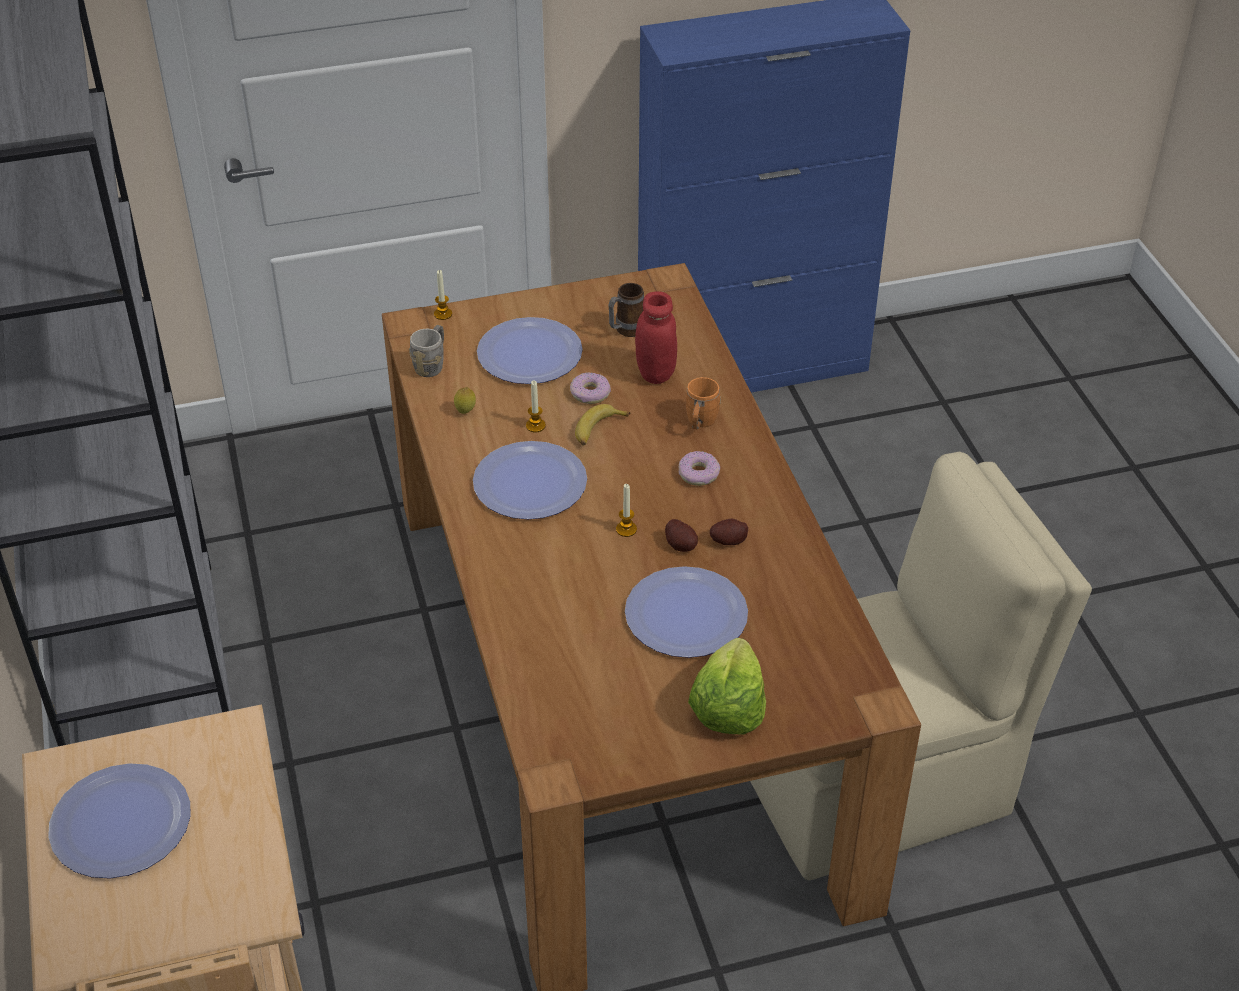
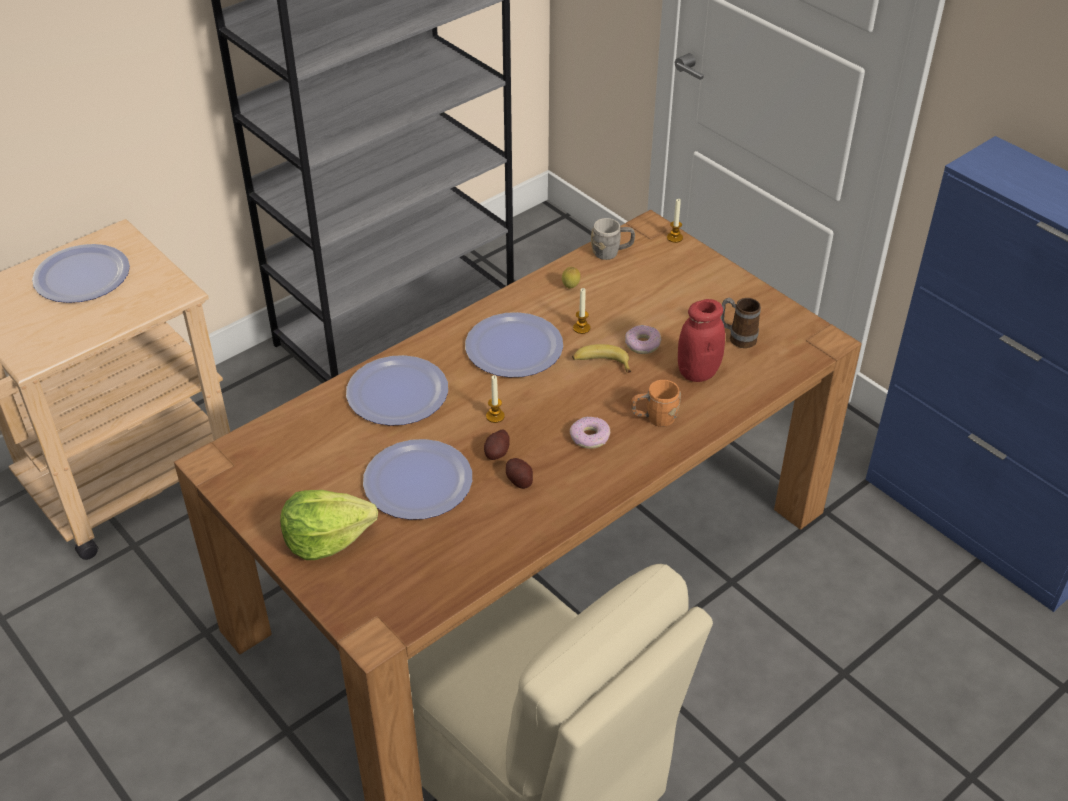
camera: 65 degrees right, 0 degrees up
plate [477,317,583,384] -> plate moved to [346,355,448,426]

